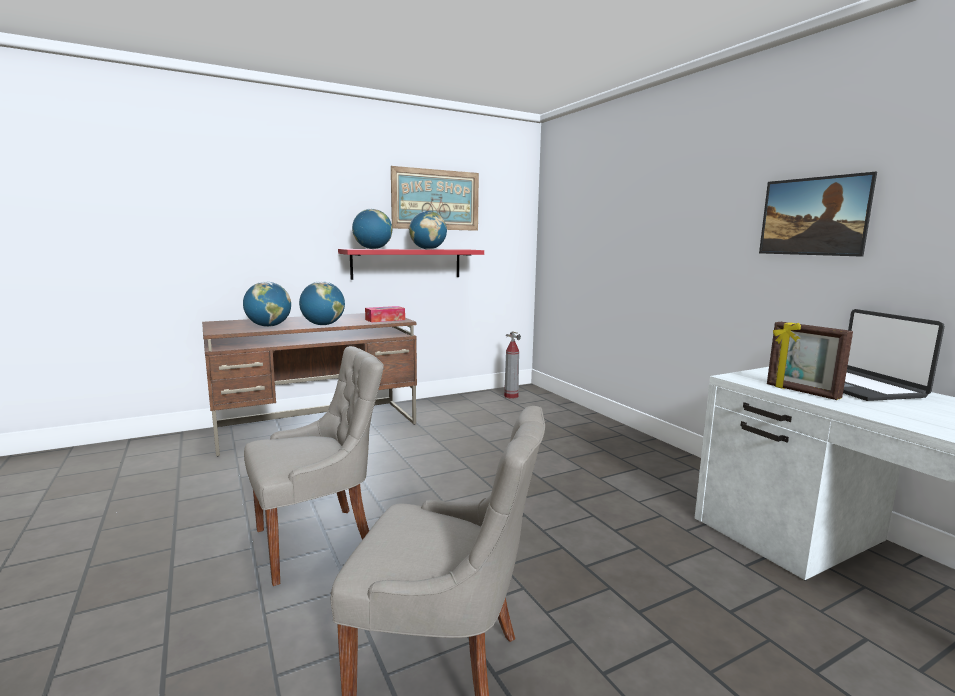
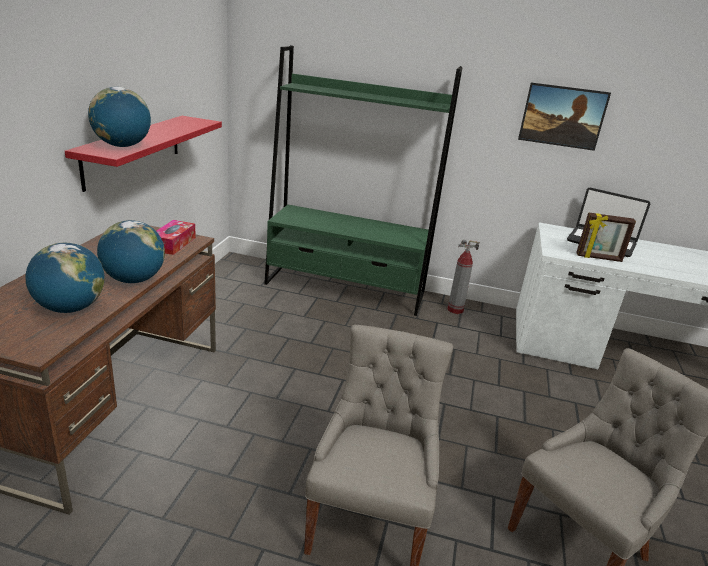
camera: 50 degrees left, 15 degrees up
picture [391,166,479,231] -> none
globe [409,211,447,249] -> none
fire extinguisher [504,331,521,398] -> fire extinguisher moved to [447,240,480,314]
none -> green bookcase [264,45,462,316]

